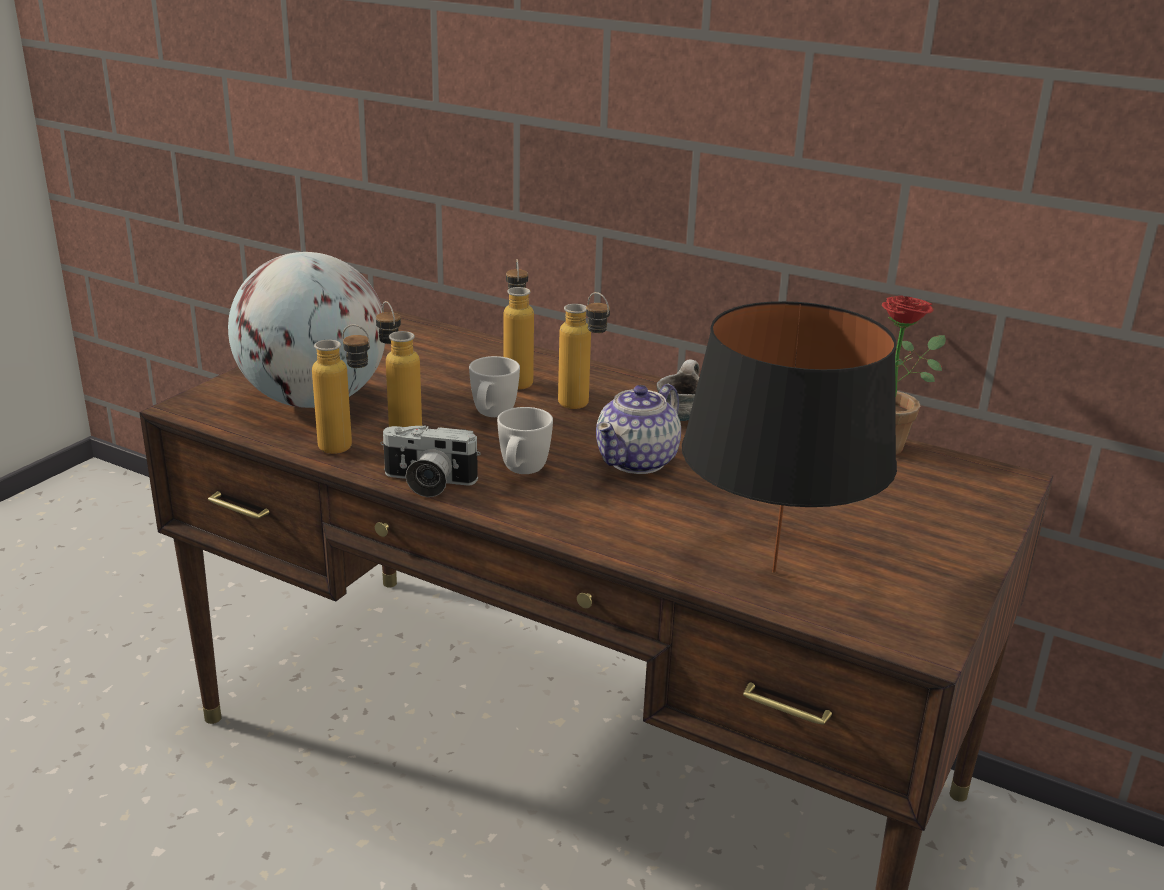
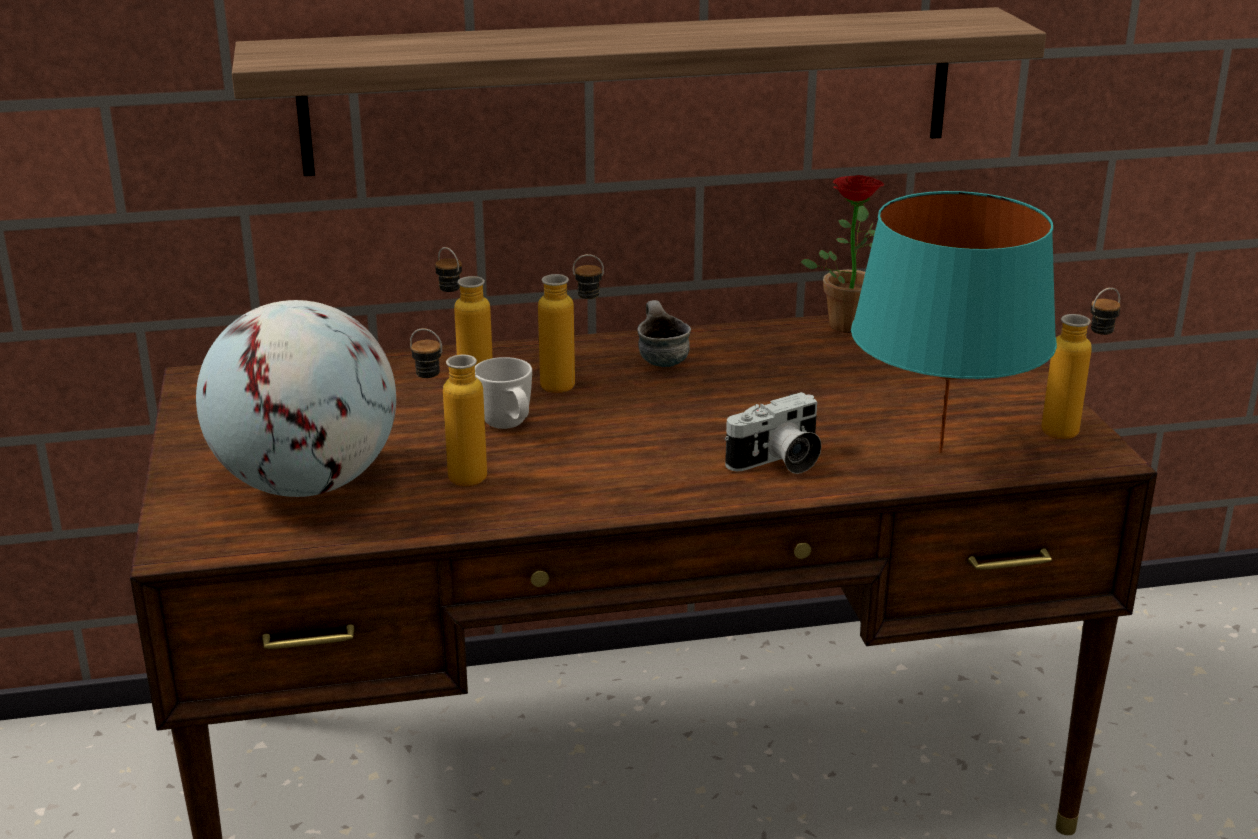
camera: 40 degrees left, 0 degrees up
bottle [312,324,370,454] -> bottle moved to [1041,288,1120,439]
camera [380,425,481,497] -> camera moved to [725,392,821,474]
white mug [497,407,553,474] -> none
teapot [596,384,681,474] -> none
black table lamp [682,301,897,573] -> turquoise table lamp [851,191,1057,454]
none -> shelf [232,7,1046,176]

